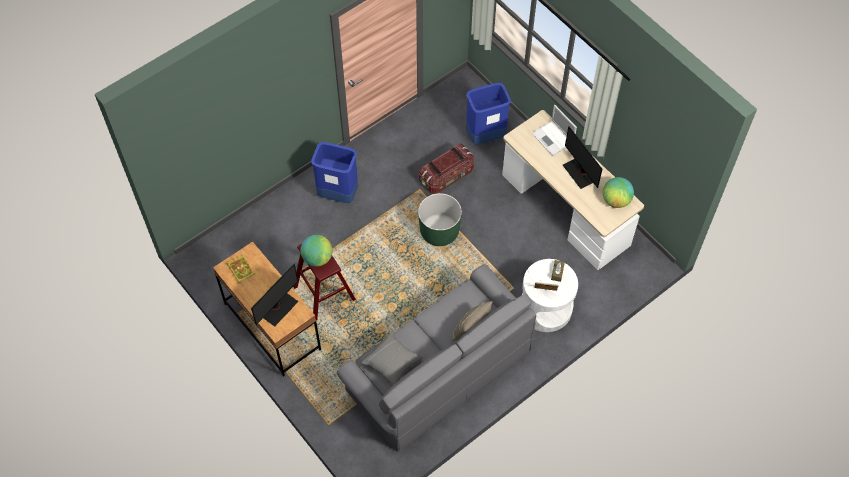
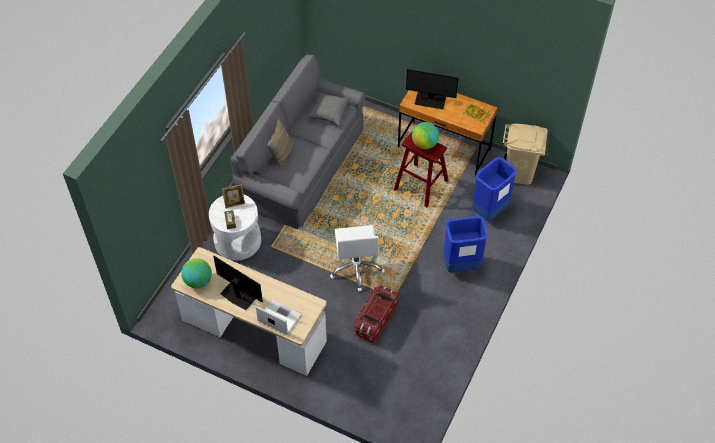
camera: 155 degrees right, 5 degrees down
monitor [251,264,299,327] -> monitor turned 90 degrees counterclockwise [406,69,458,109]
green planter [418,193,462,246] -> white office chair [330,225,385,291]
blue trash can [466,83,511,145] -> blue trash can moved to [472,157,517,221]
none -> beige trash can [503,124,548,185]

